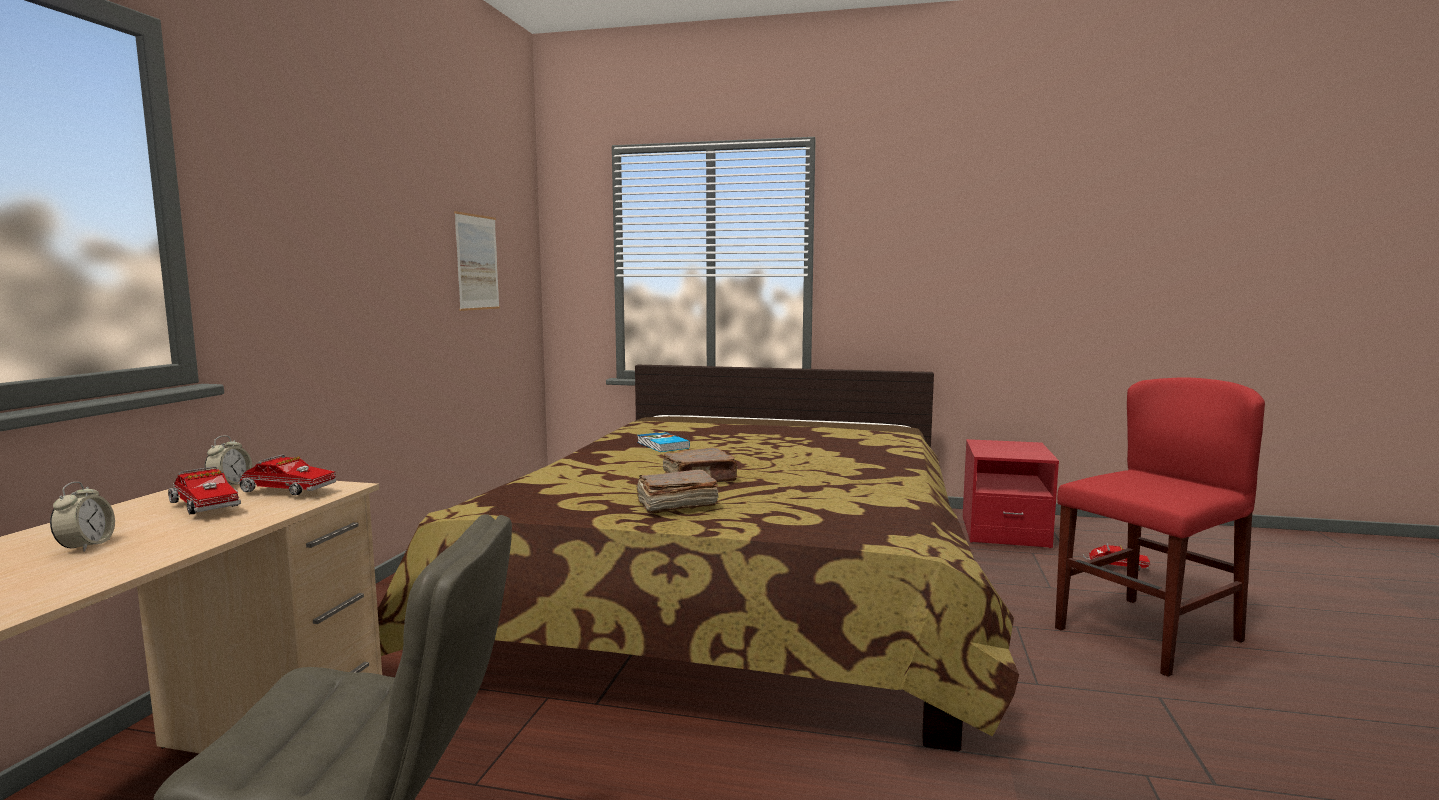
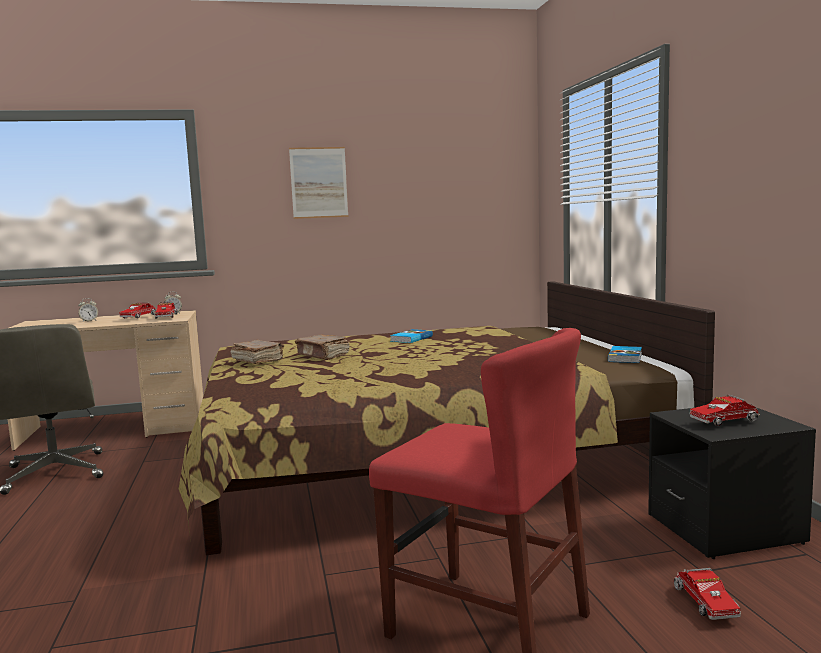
camera: 65 degrees right, 0 degrees up
picture [454,211,500,311] -> picture moved to [289,147,348,219]
red nightstand [963,439,1059,548] -> black nightstand [648,407,816,559]
none -> book [608,346,642,363]
none -> toy truck [690,394,760,426]

